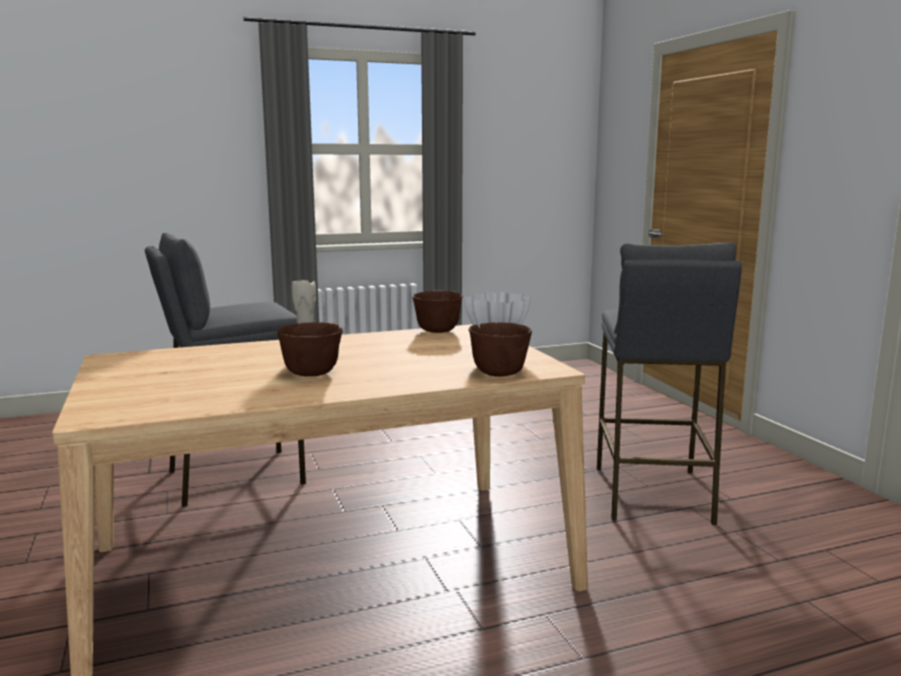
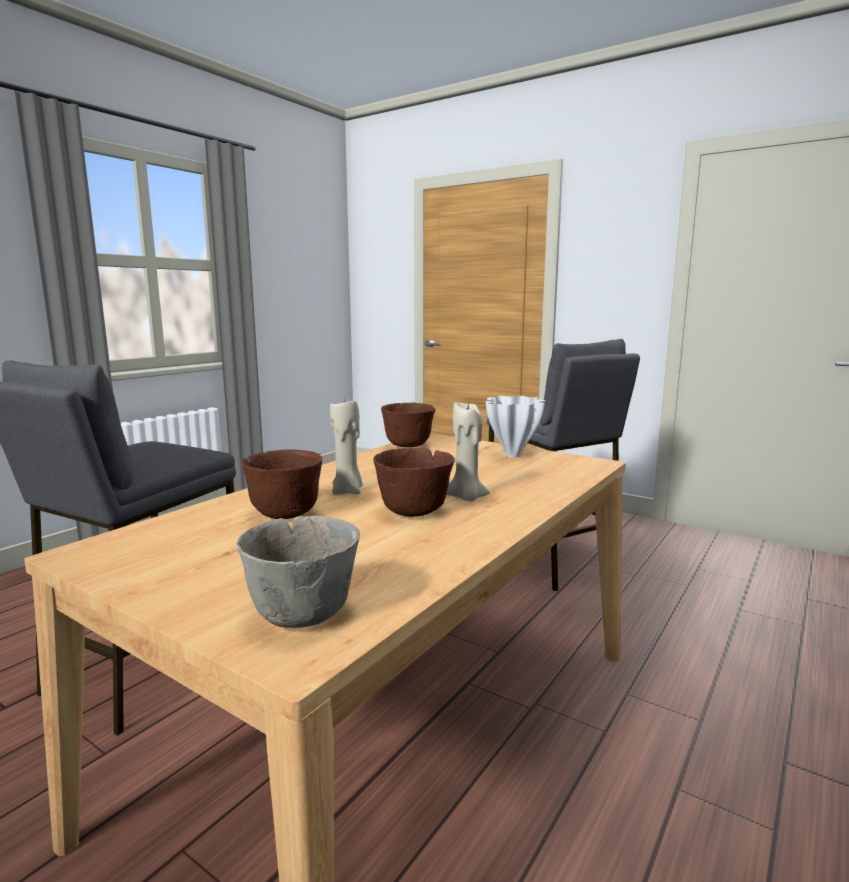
camera: 35 degrees left, 0 degrees up
brown bowl [468,322,532,377] -> brown bowl moved to [241,449,322,519]
none -> grey bowl [236,516,360,628]
none -> beige candle [446,399,490,501]

